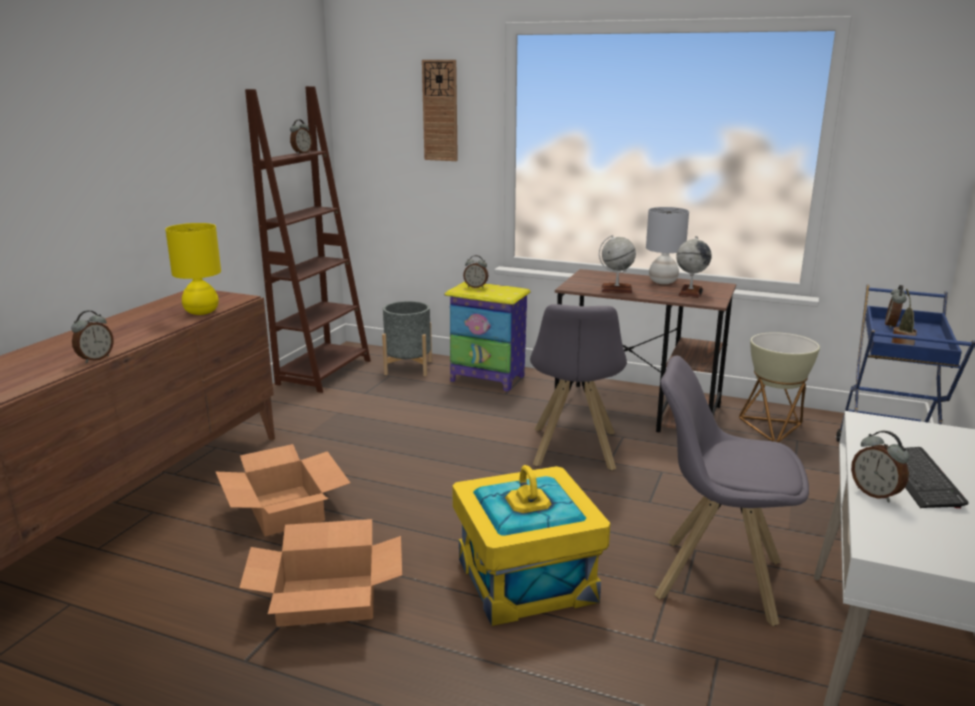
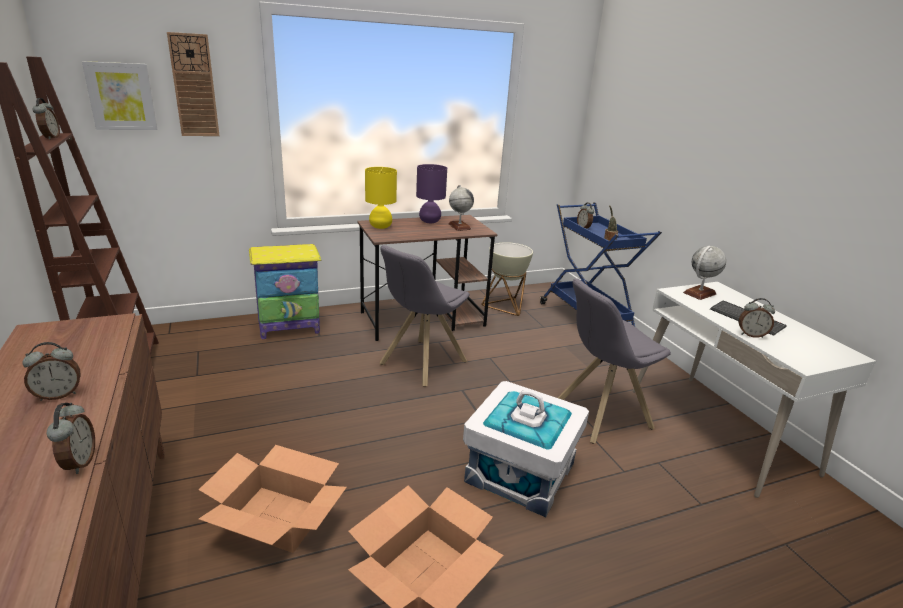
camera: 45 degrees left, 5 degrees up
yellow table lamp [165,223,221,315] -> yellow table lamp moved to [365,167,397,229]
grey planter [382,301,432,376] -> none
yellow storage box [452,465,610,626] -> white storage box [463,381,589,517]
alarm clock [463,255,488,288] -> alarm clock moved to [23,342,80,401]
grey chair [530,304,627,471] -> grey chair turned 75 degrees clockwise [380,245,470,387]
globe [599,235,636,293] -> globe moved to [683,246,726,300]
grey table lamp [646,207,689,284] -> purple table lamp [416,164,447,223]
none -> picture [82,61,157,130]

